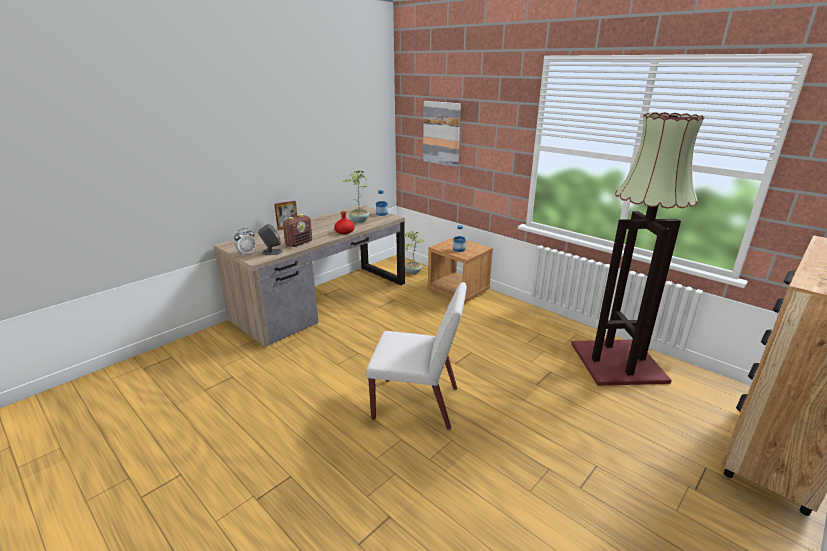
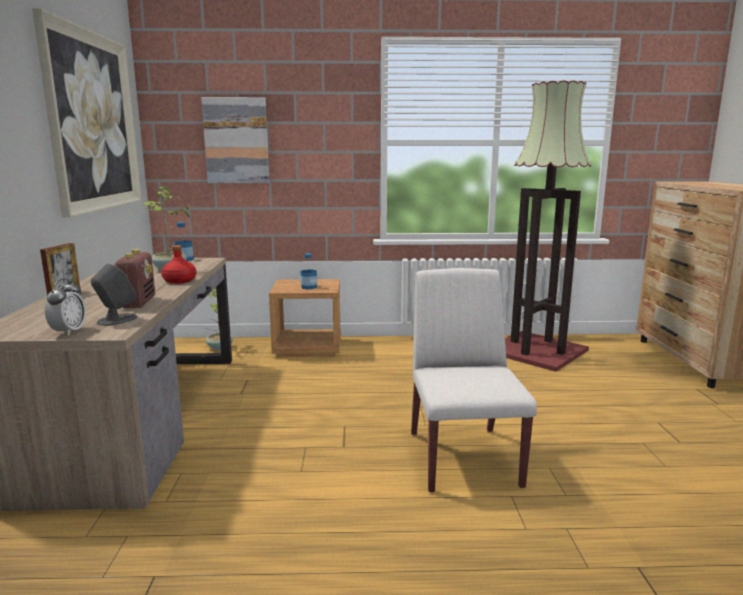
camera: 45 degrees left, 10 degrees down
white chair [366,282,467,430] -> white chair turned 60 degrees counterclockwise [411,268,537,493]
none -> picture [32,8,142,218]

